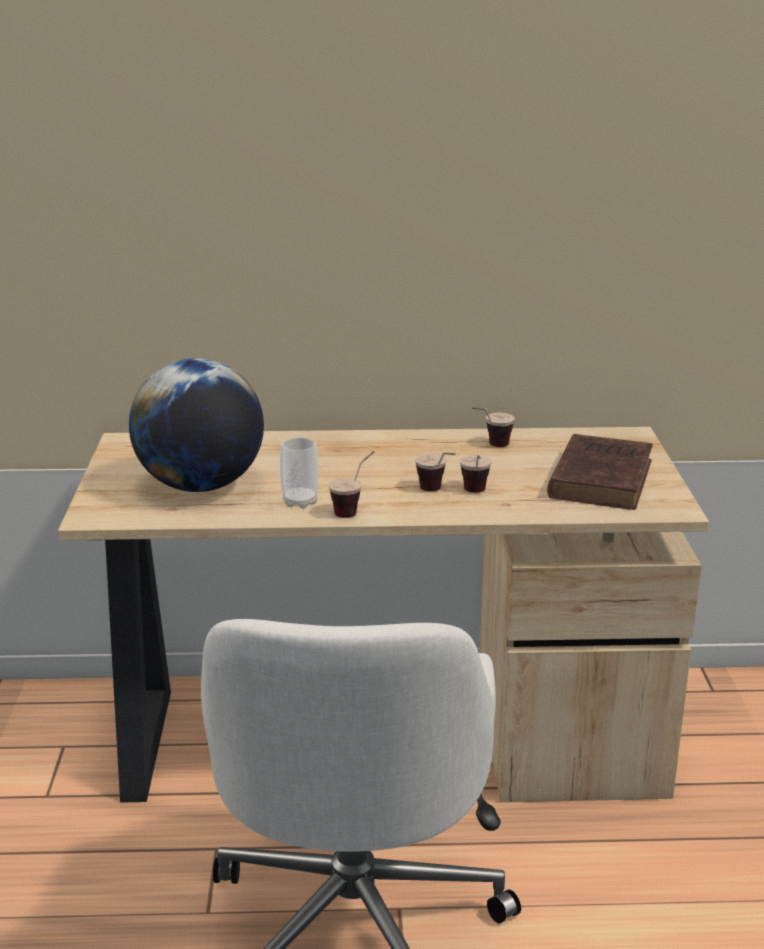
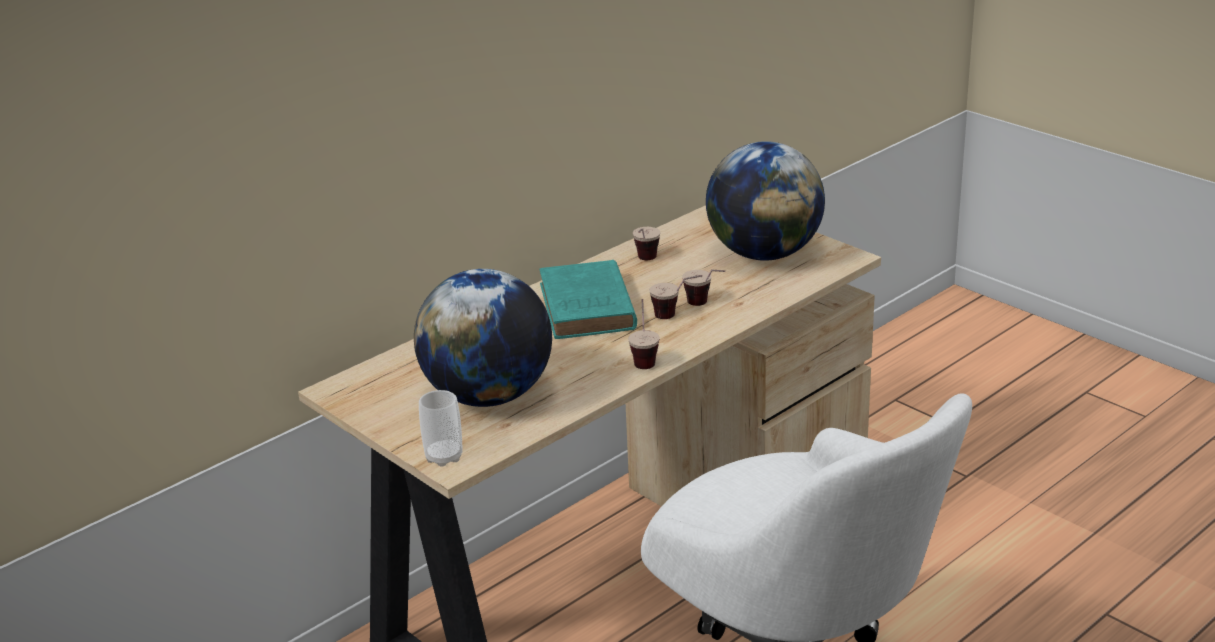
camera: 40 degrees left, 5 degrees up
cup [280,437,318,509] -> cup moved to [419,390,462,467]
brown book [547,434,653,510] -> globe [706,141,825,261]
none -> turquoise book [539,260,637,339]

